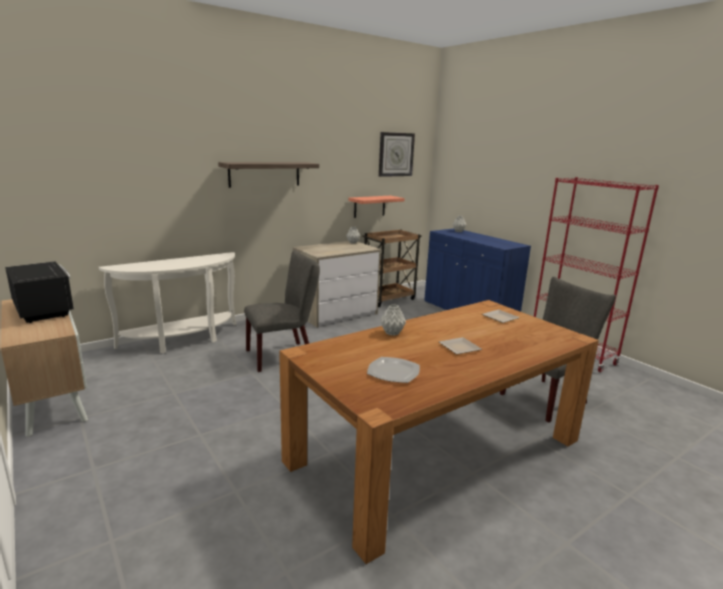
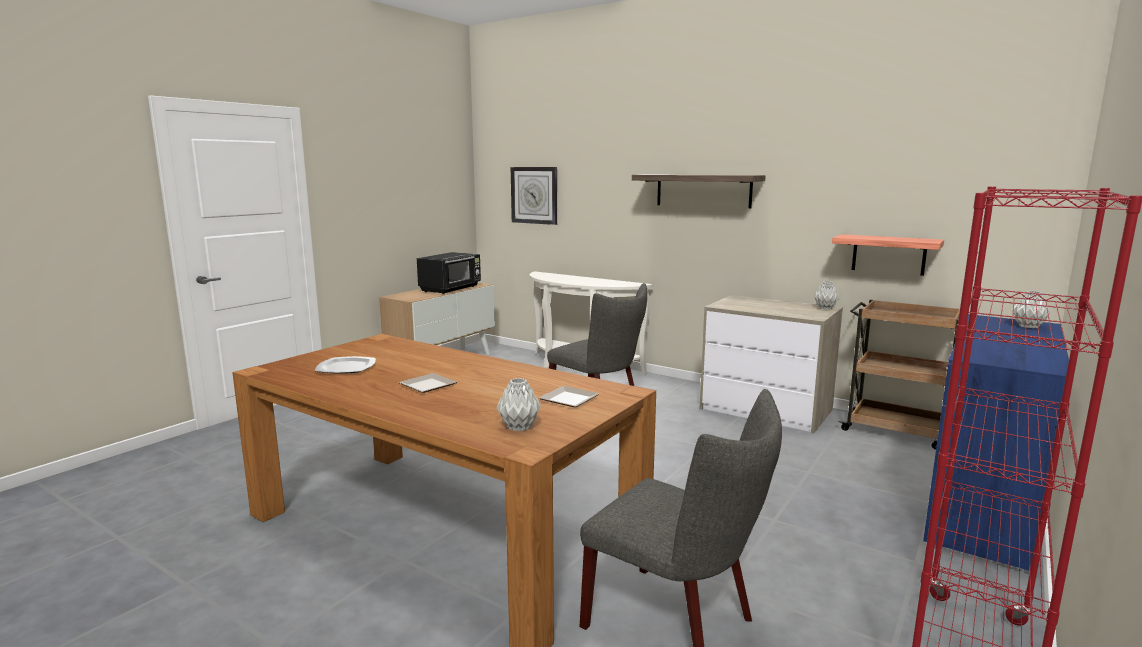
camera: 70 degrees right, 5 degrees down
wall clock [379,132,415,177] -> wall clock moved to [511,167,557,225]
grey vase [380,304,406,336] -> grey vase moved to [497,378,541,431]

